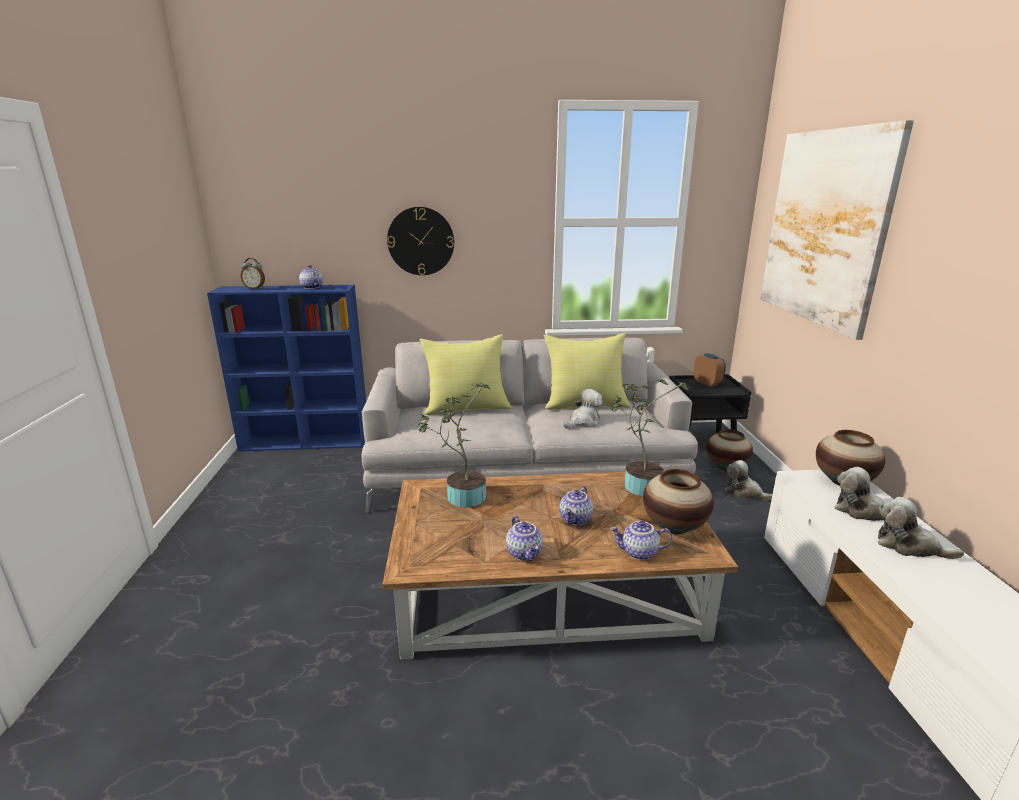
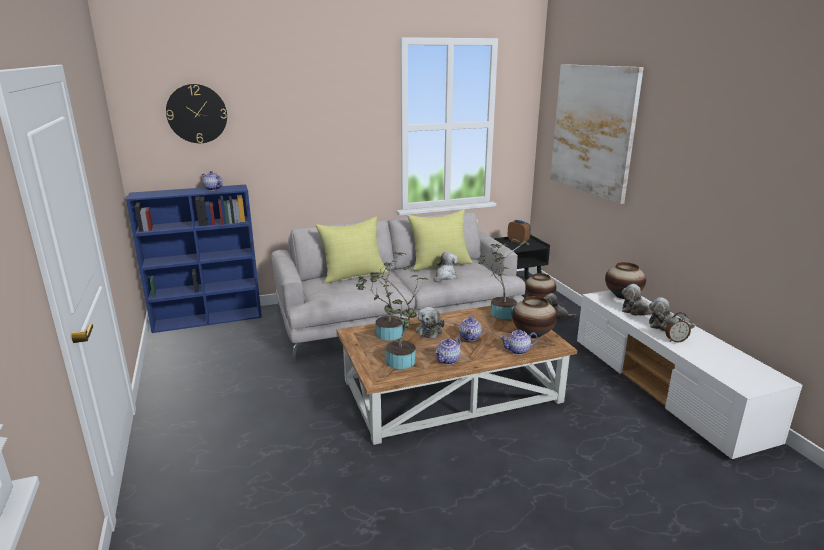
camera: 15 degrees left, 0 degrees up
alarm clock [241,258,265,289] -> alarm clock moved to [665,312,691,343]
wall clock [387,207,454,275] -> wall clock moved to [166,84,227,143]
teapot [506,516,543,561] -> teapot turned 75 degrees clockwise [435,337,461,365]
none -> potted plant [373,266,430,369]
none -> plush toy [416,307,445,339]

